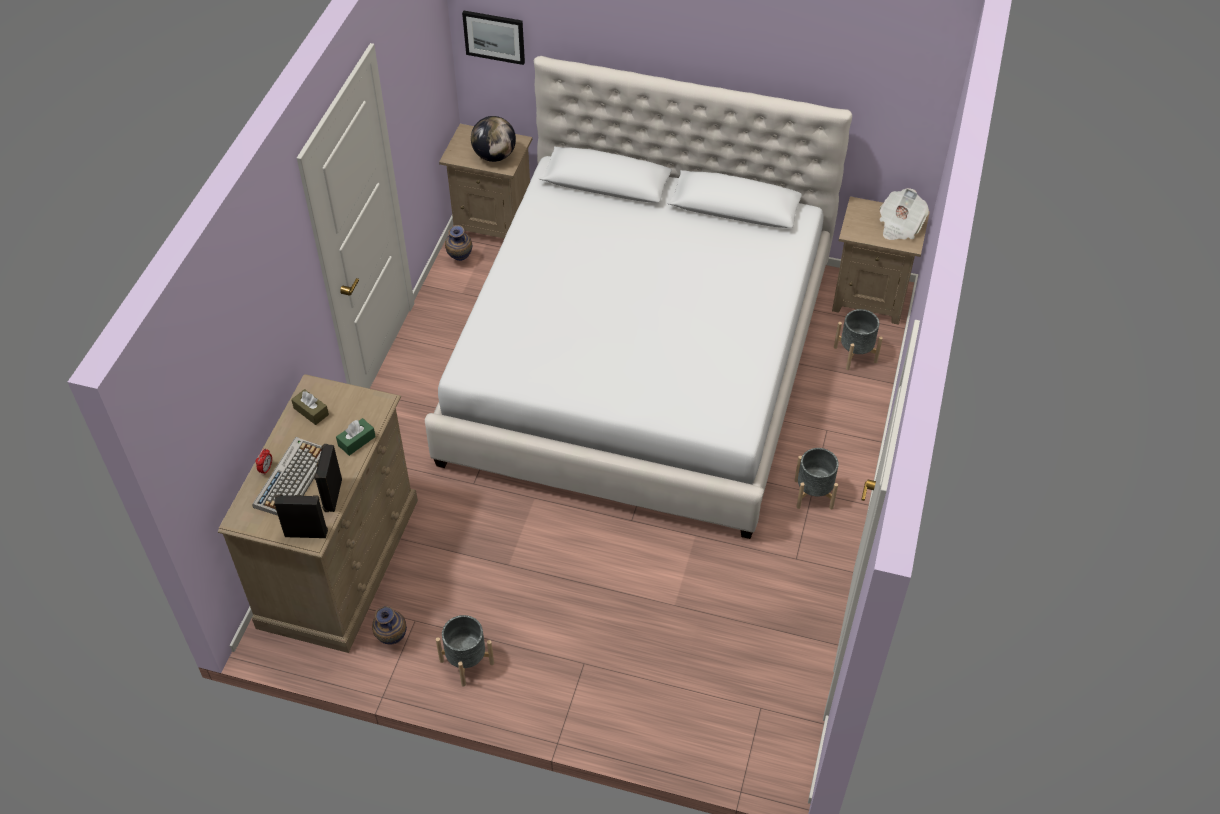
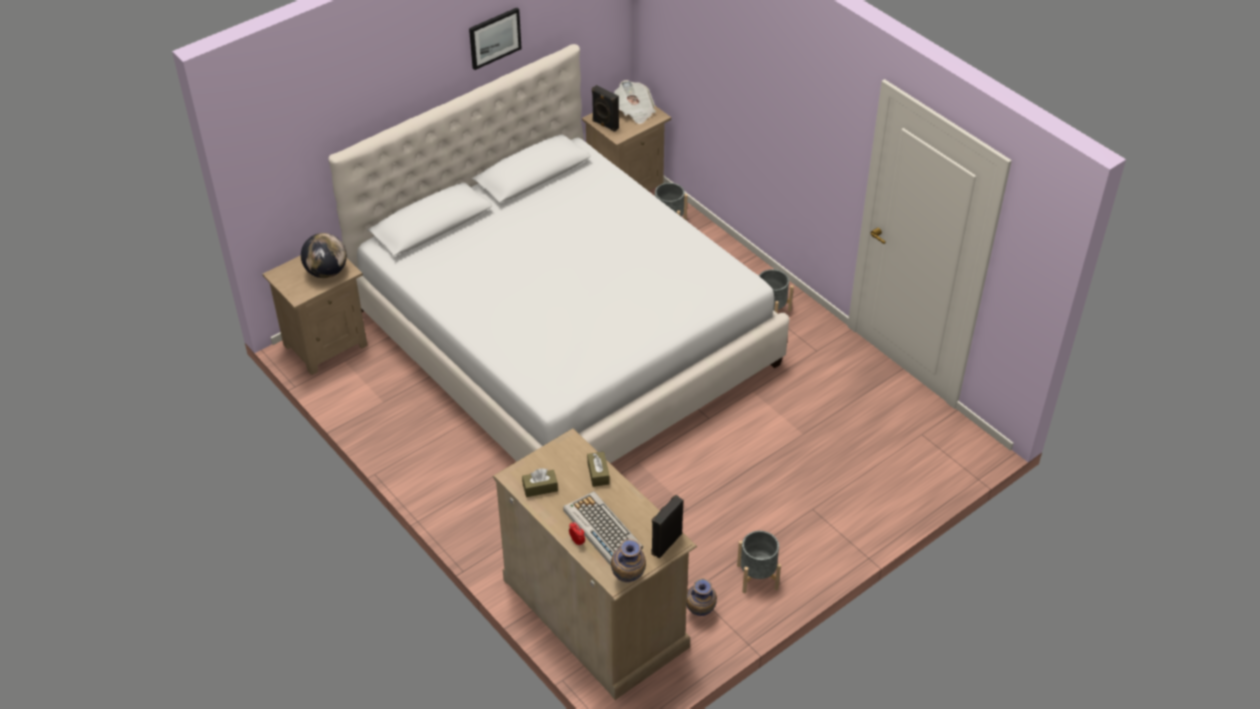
camera: 55 degrees left, 5 degrees down
black speaker [314,444,342,512] -> black speaker moved to [592,85,619,132]
green tissue box [336,418,376,456] -> brown tissue box [587,452,610,487]
vase [445,225,472,261] -> vase moved to [611,539,646,582]
picture [462,11,525,65] -> picture moved to [469,7,522,70]

